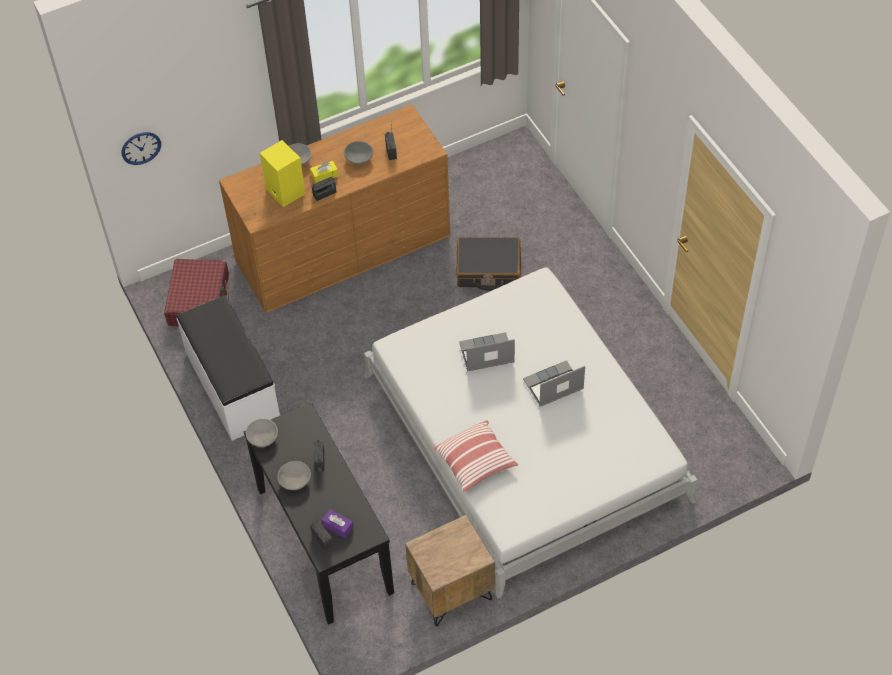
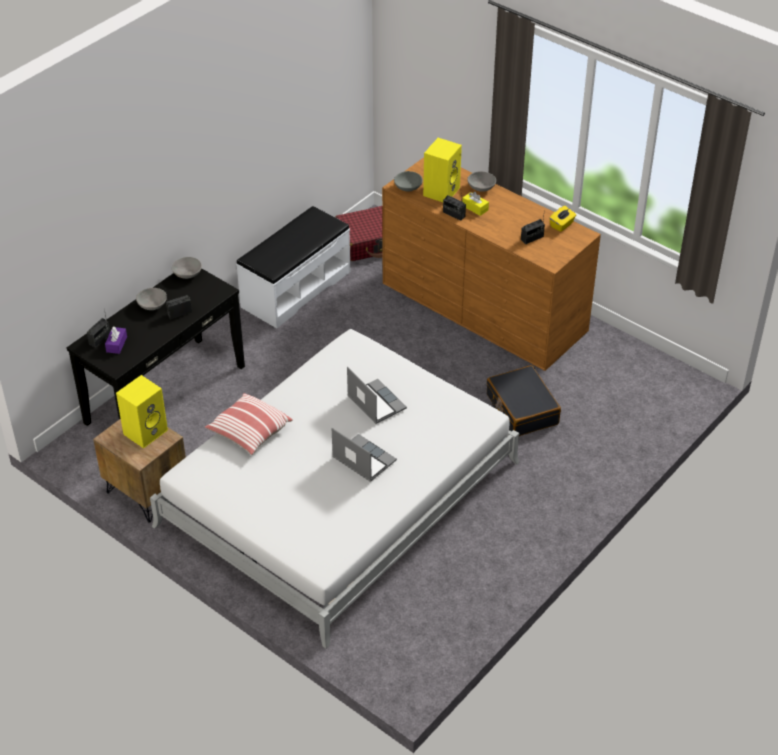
camera: 65 degrees right, 10 degrees down
wall clock [121,132,161,165] -> none
grey bowl [344,141,373,165] -> grey bowl moved to [394,171,423,191]
none -> yellow speaker [116,375,168,449]
none -> yellow tissue box [549,206,576,232]

